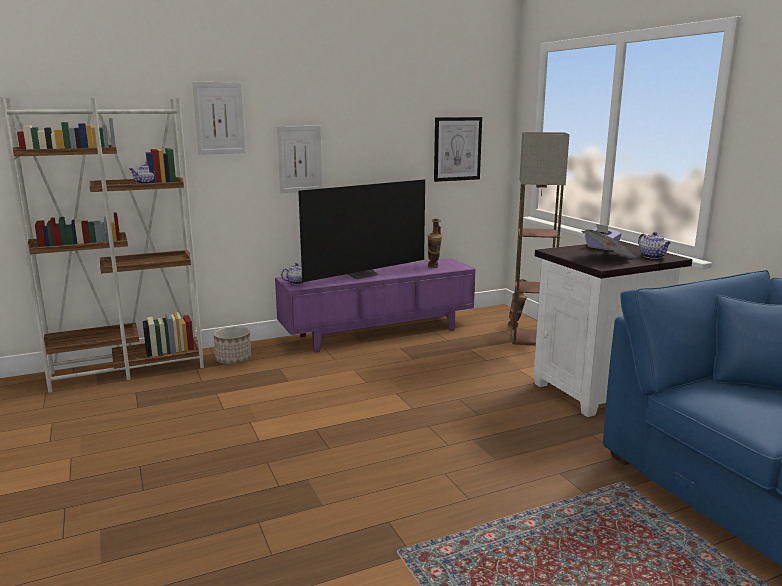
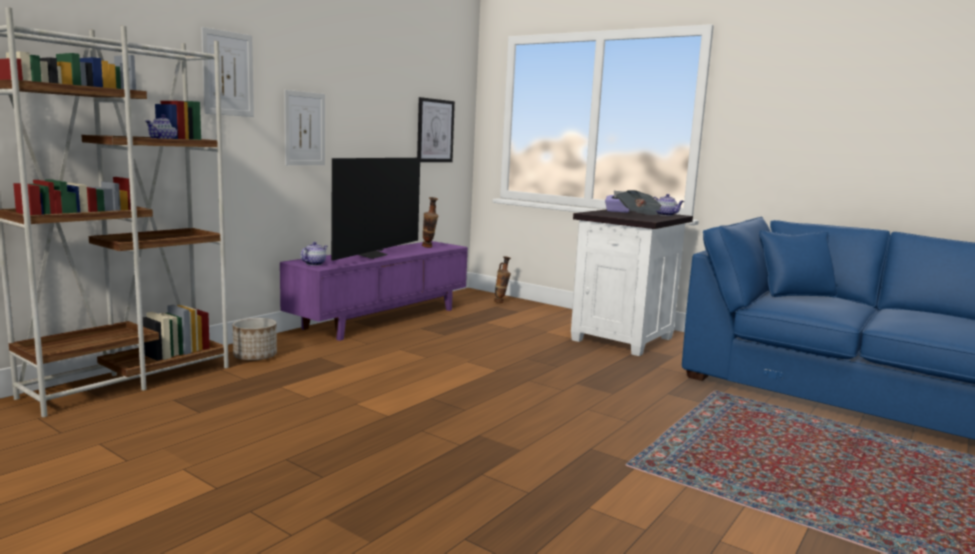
camera: 30 degrees left, 5 degrees down
floor lamp [511,132,570,346] -> none

